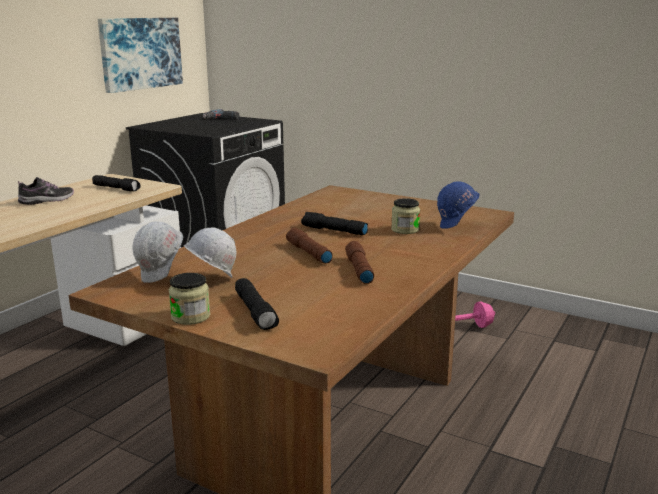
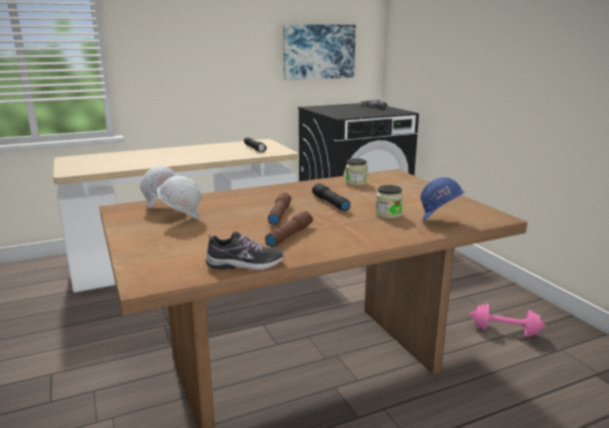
camera: 35 degrees right, 0 degrees up
shoe [18,177,74,205] -> shoe moved to [206,231,284,270]
jar [169,273,210,325] -> jar moved to [345,158,368,186]
black flashlight [235,278,279,330] -> none

